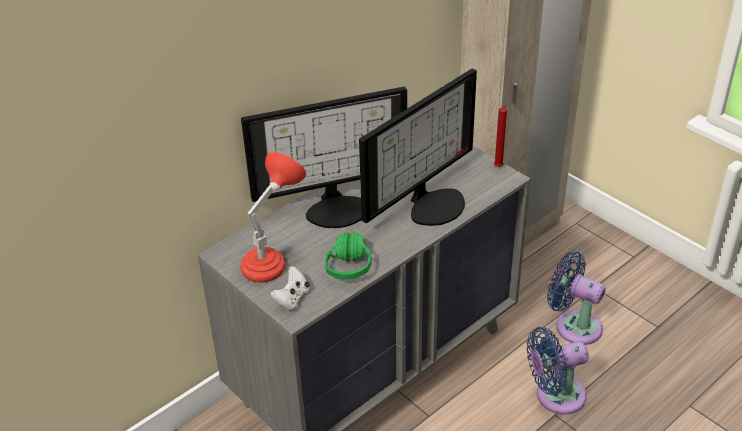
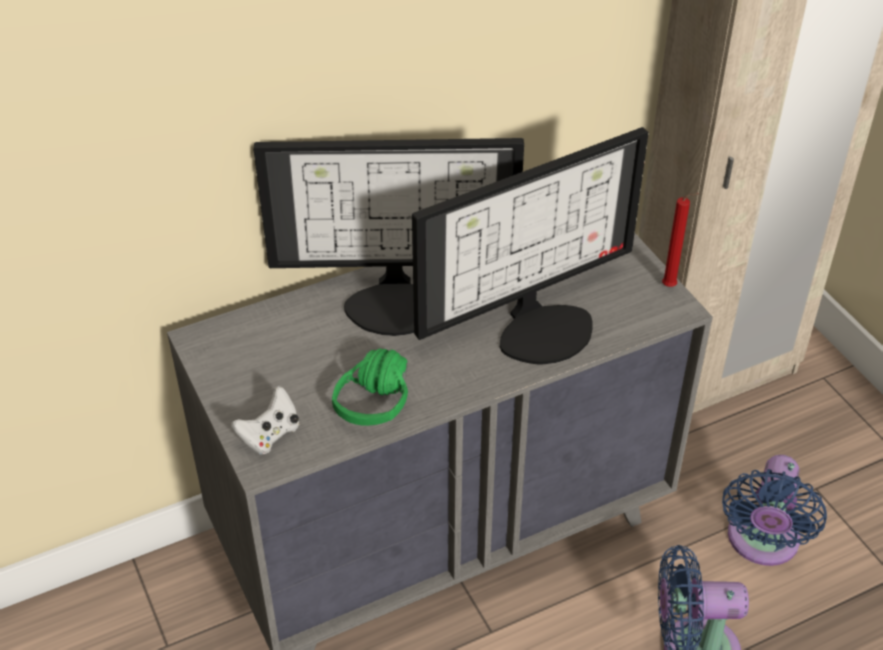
camera: 15 degrees right, 5 degrees up
red table lamp [240,152,306,283] -> none
blue fan [547,251,606,345] -> blue fan turned 120 degrees counterclockwise [722,455,827,566]

